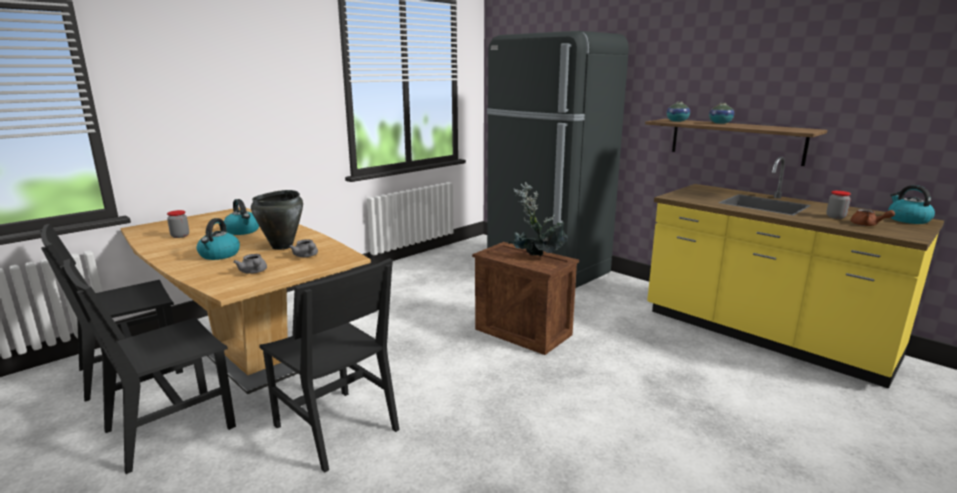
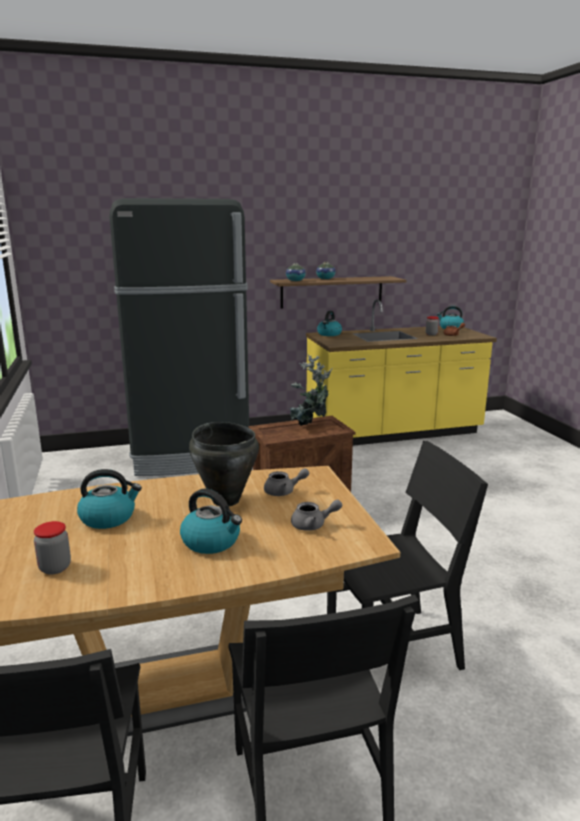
camera: 60 degrees left, 0 degrees up
none -> kettle [317,311,342,336]

